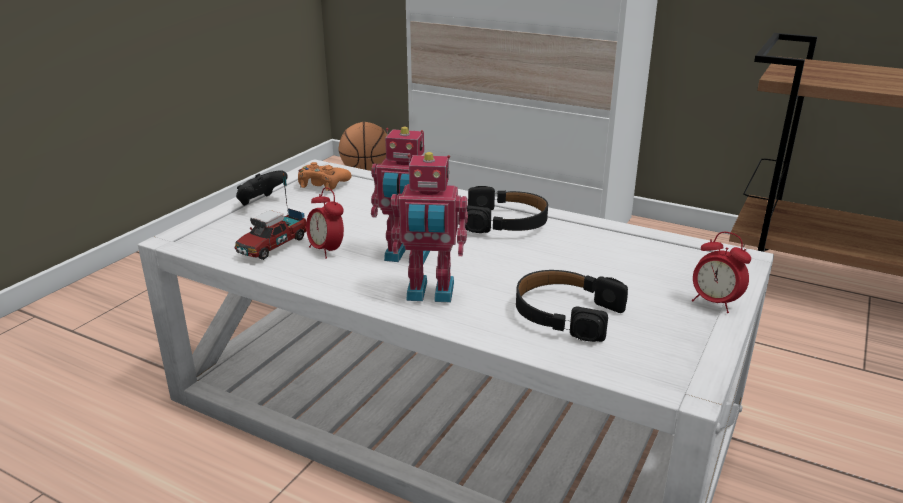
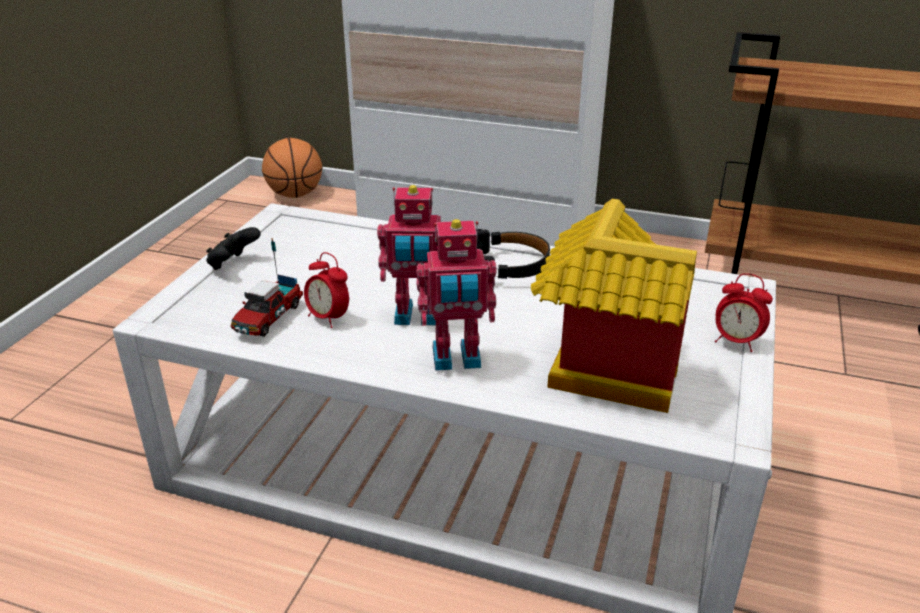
camera: 10 degrees left, 5 degrees up
orange game controller [298,162,351,191] -> none
black headphones [516,270,628,342] -> toy house [531,199,697,413]

